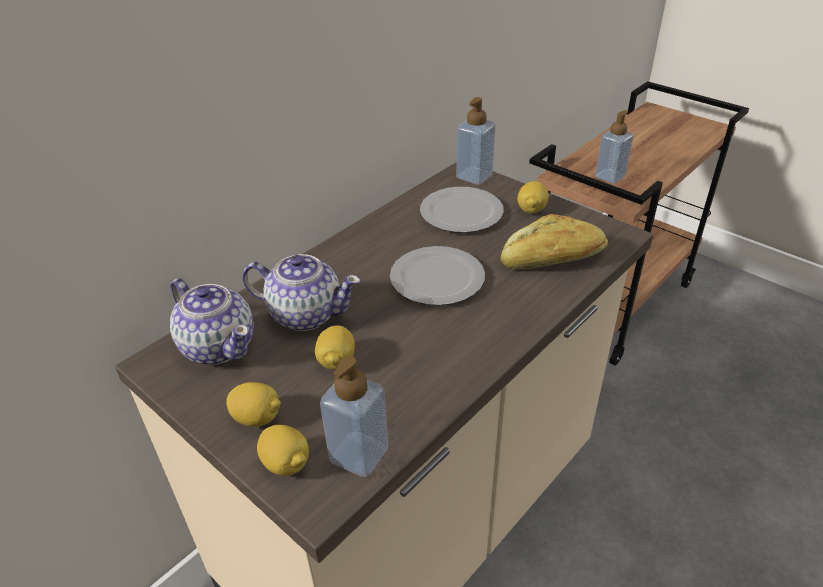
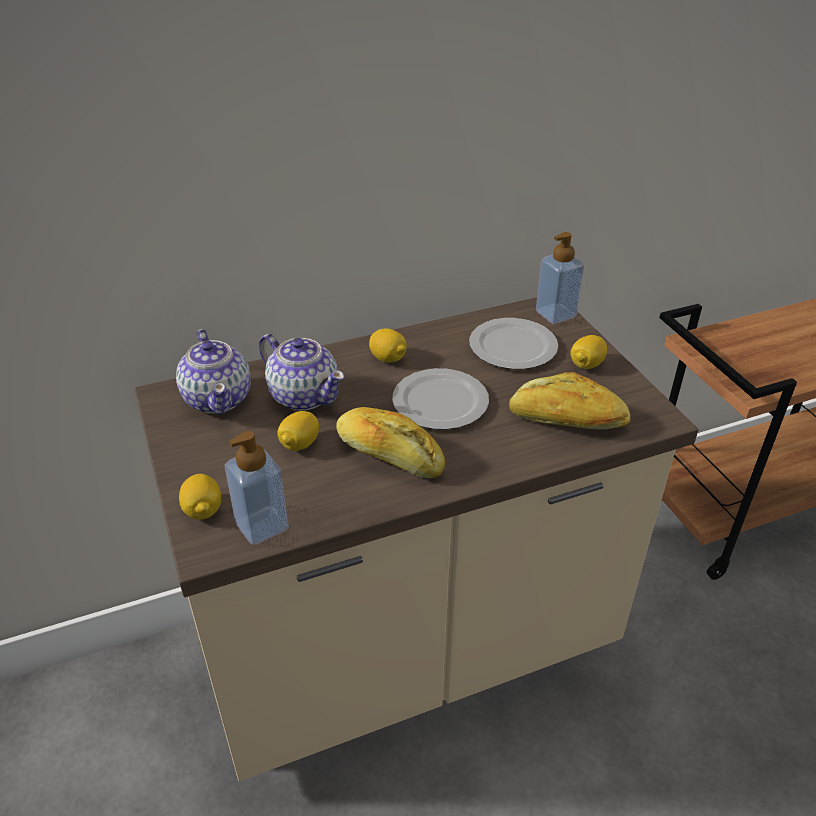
camera: 25 degrees right, 0 degrees up
lemon [226,382,281,427] -> lemon moved to [369,328,407,363]
soap dispenser [595,110,633,184] -> none
none -> bread [336,407,445,478]

